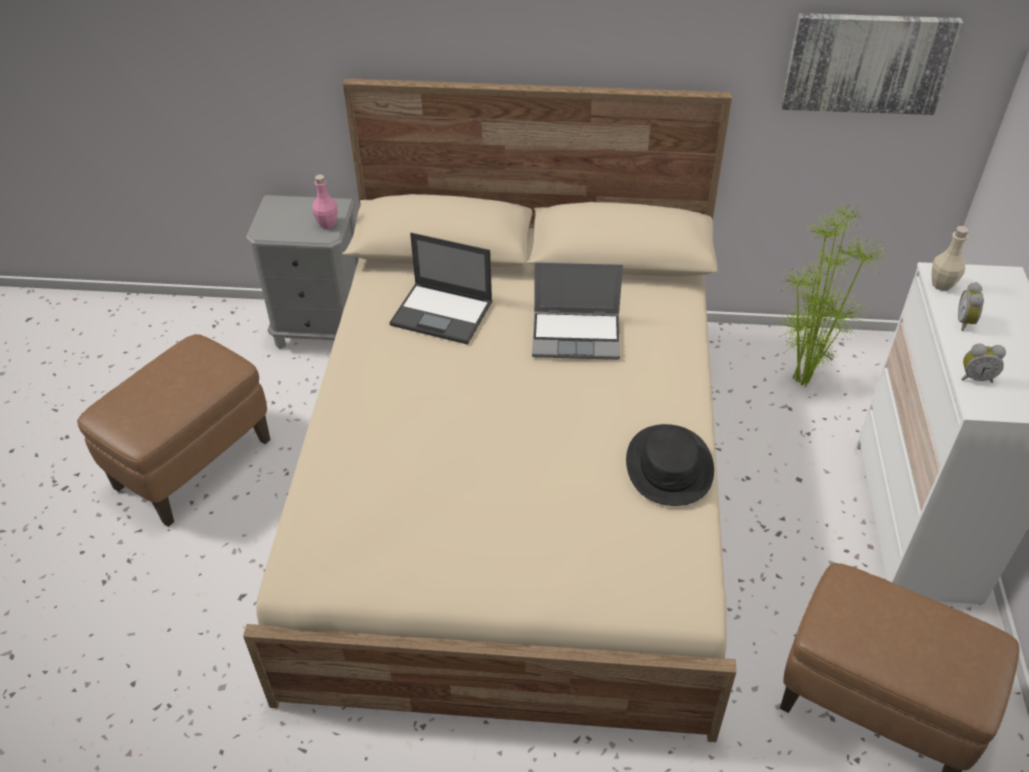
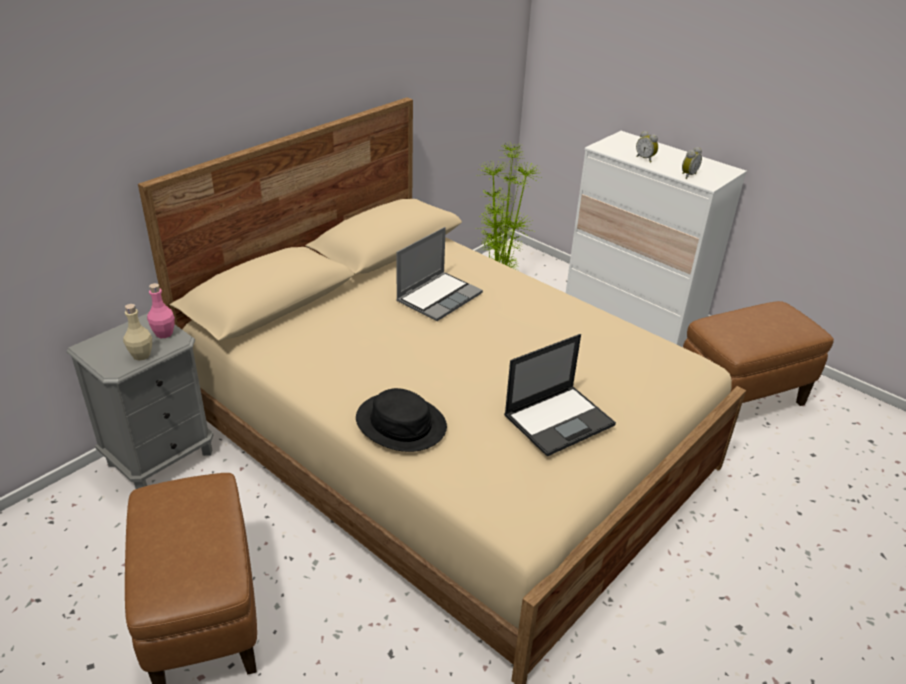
camera: 55 degrees left, 10 degrees down
laptop [389,233,492,345] -> laptop moved to [504,334,616,456]
black hat [626,424,714,506] -> black hat moved to [356,388,447,452]
picture [781,13,964,115] -> none
beige bottle [932,226,968,291] -> beige bottle moved to [123,304,152,360]

